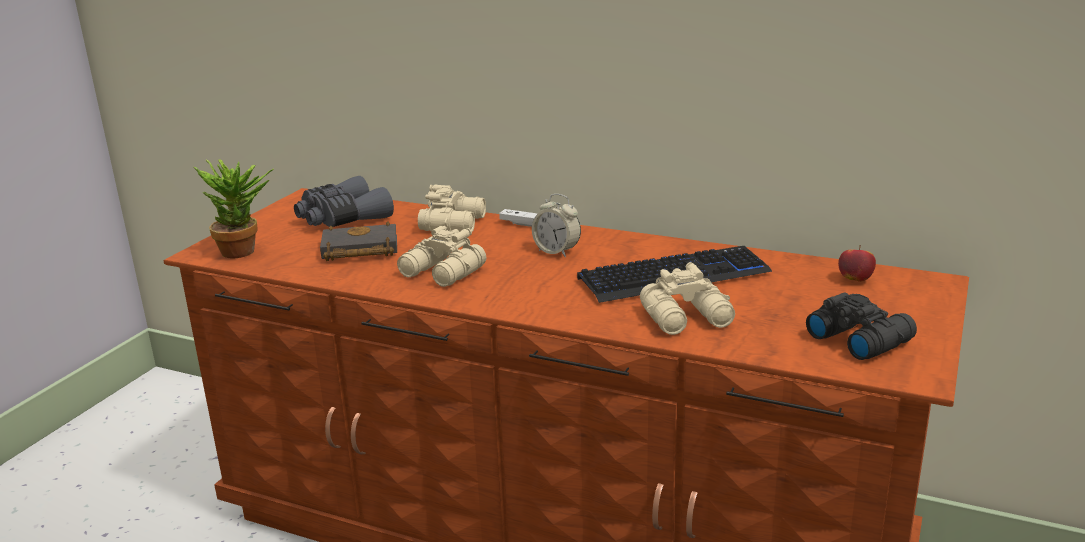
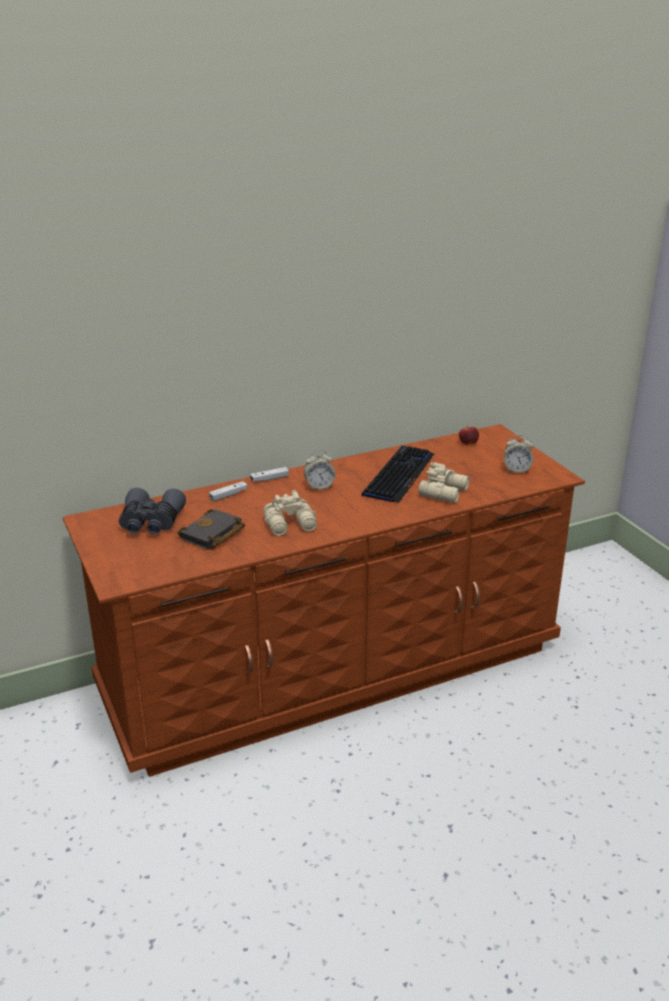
camera: 50 degrees left, 5 degrees up
potted plant [194,159,274,259] -> none
beige binoculars [418,184,486,232] -> white game controller [209,481,248,502]
black binoculars [806,292,917,360] -> alarm clock [504,434,534,473]

